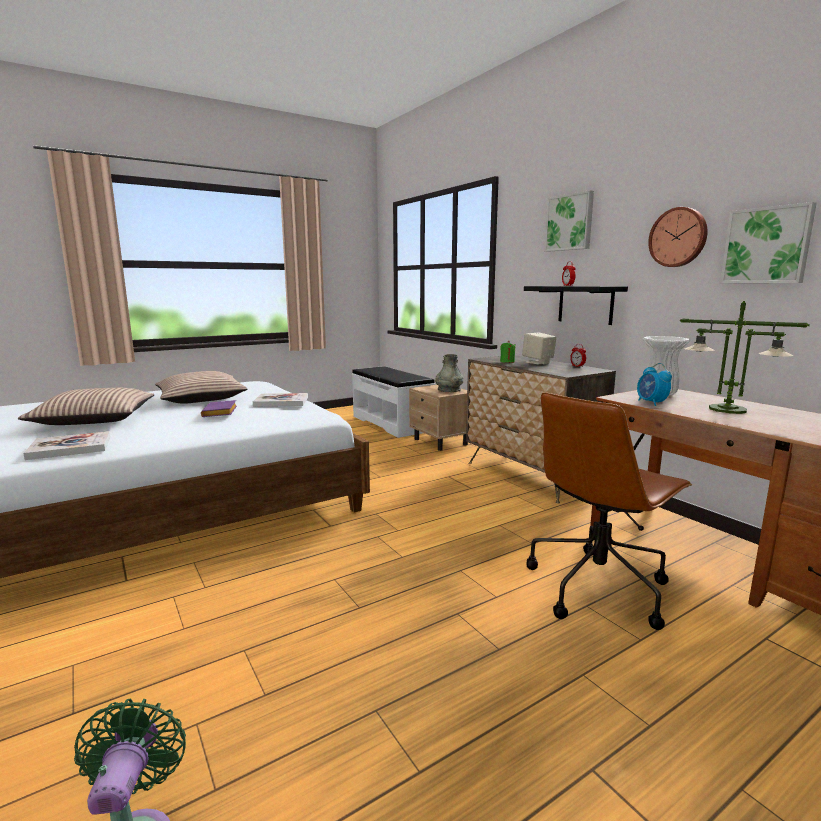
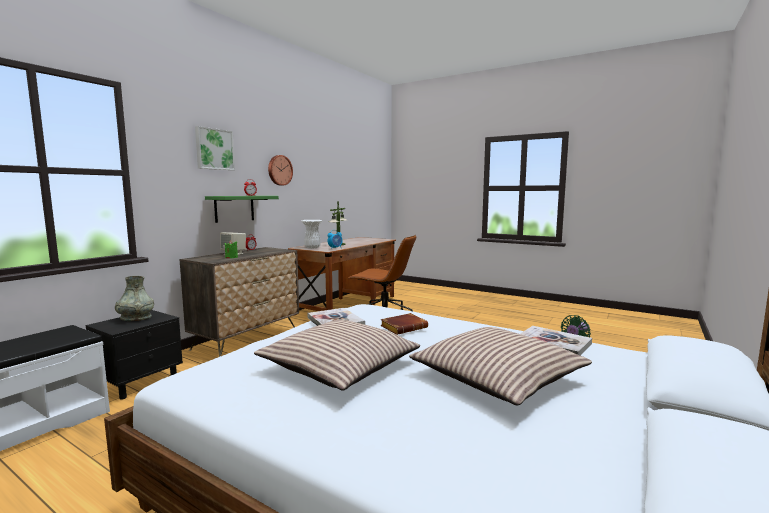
camera: 115 degrees left, 5 degrees down
purple book [201,400,237,417] -> brown book [380,313,428,335]
beige nightstand [409,385,468,451] -> black nightstand [86,310,183,400]
black shelf [524,286,628,325] -> green shelf [205,196,279,223]
picture [720,202,817,283] -> none

